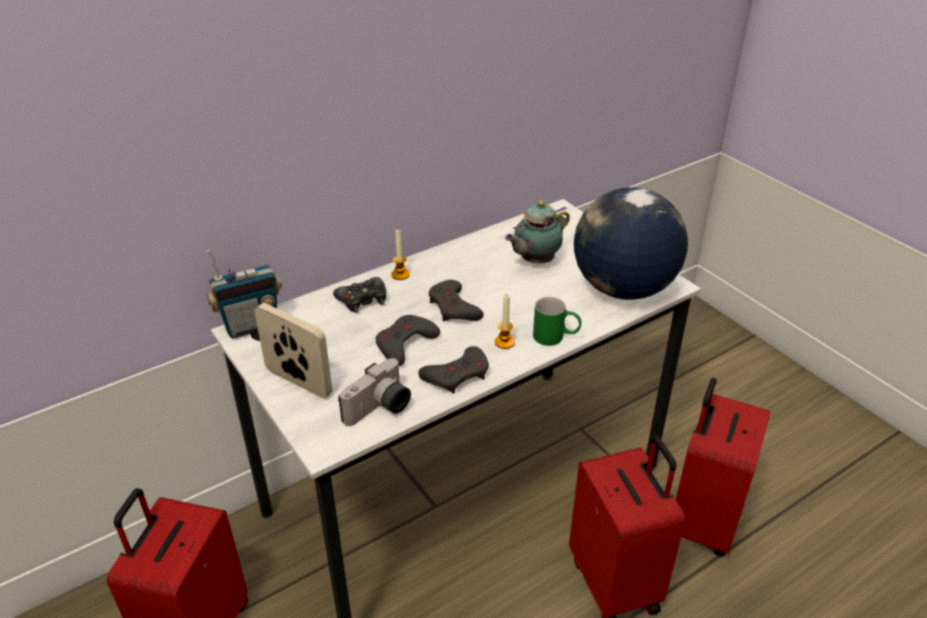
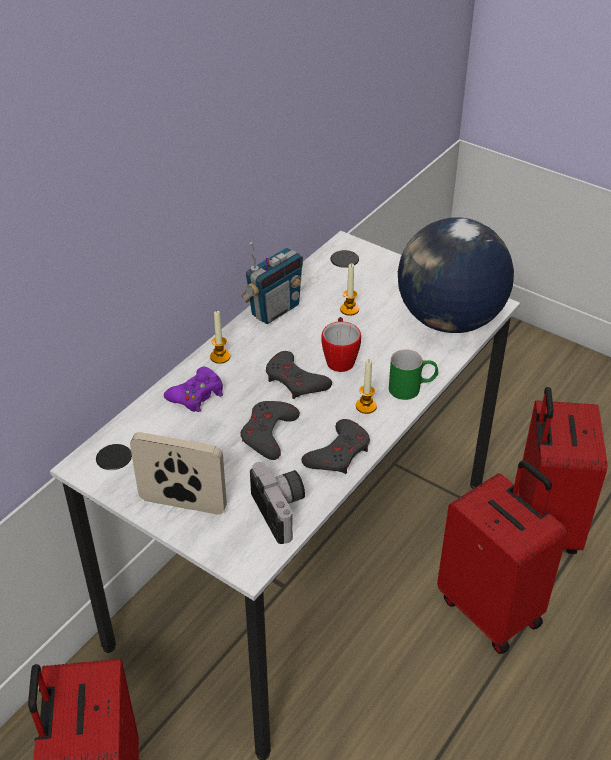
camera: 20 degrees left, 5 degrees up
radio [207,250,282,338] -> radio moved to [241,242,303,324]
black game controller [333,277,386,313] -> purple game controller [164,367,223,412]
camera [338,358,411,426] -> camera turned 45 degrees counterclockwise [250,462,305,544]
teapot [505,201,570,264] -> candle [340,264,359,316]
none -> mug [321,317,361,372]

